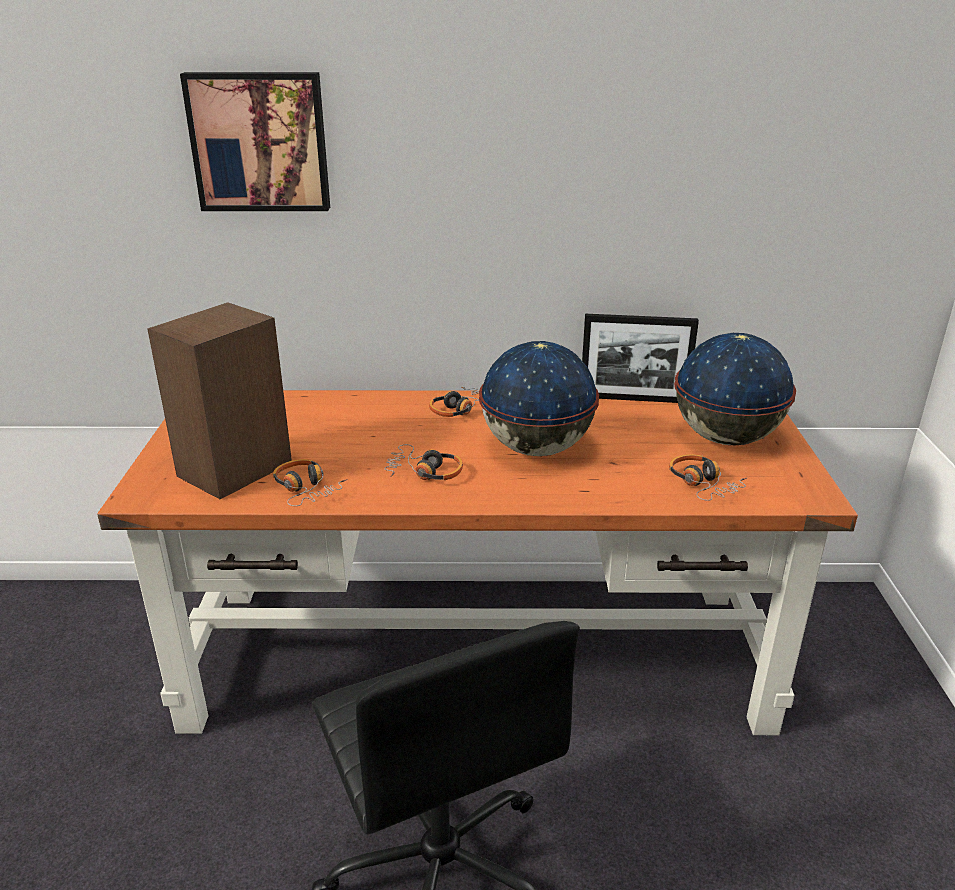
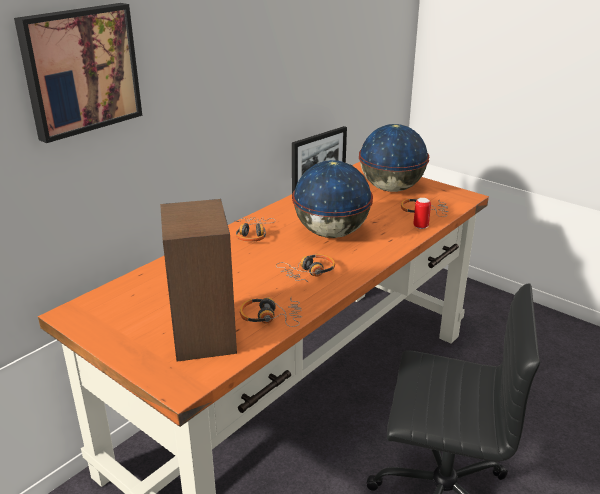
camera: 50 degrees left, 0 degrees up
none -> can [413,198,431,229]

